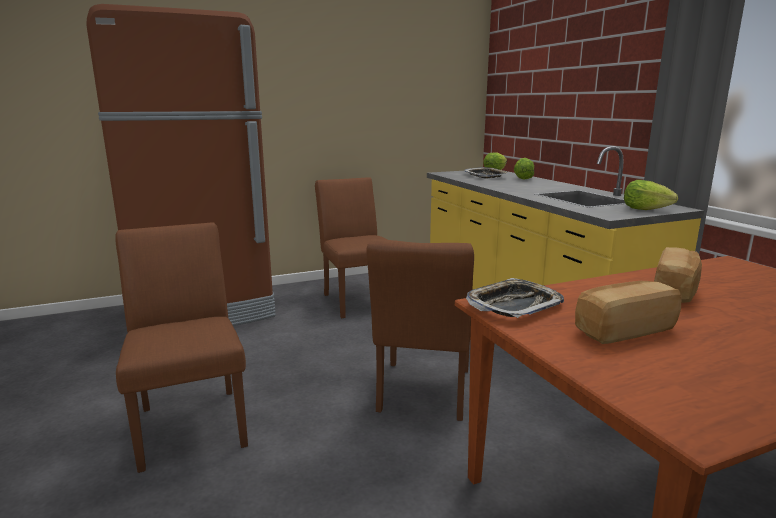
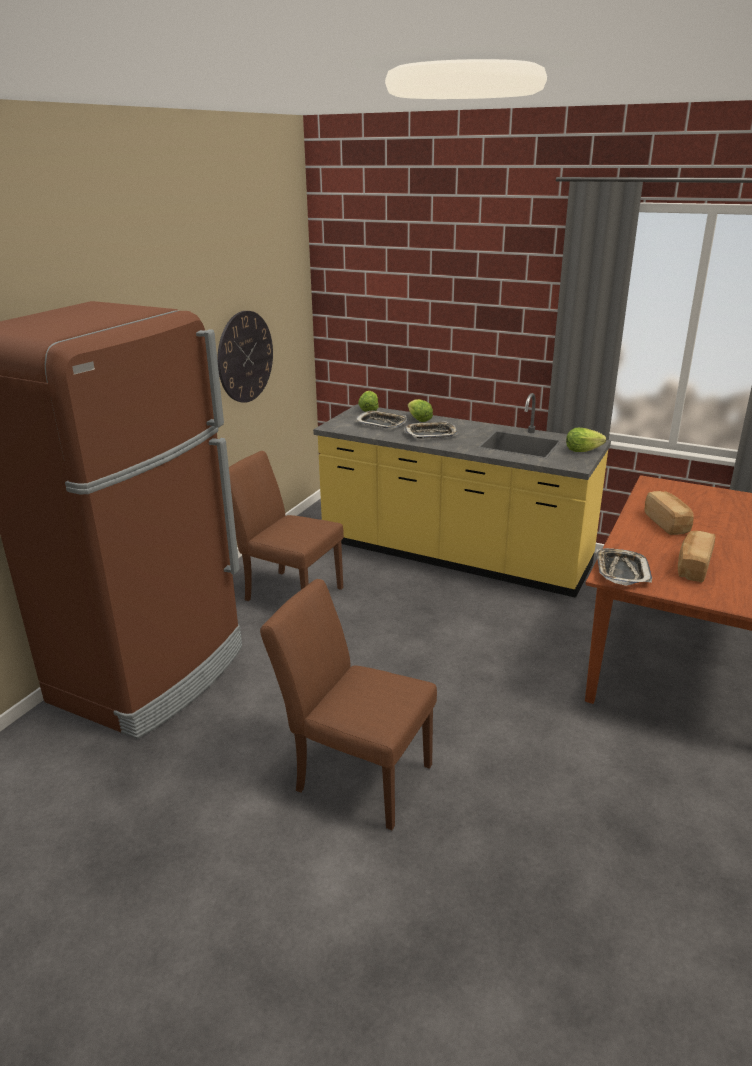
camera: 40 degrees left, 10 degrees up
brown chair [366,239,474,421] -> none
none -> wall clock [217,311,273,403]
none -> tray [403,421,458,438]

